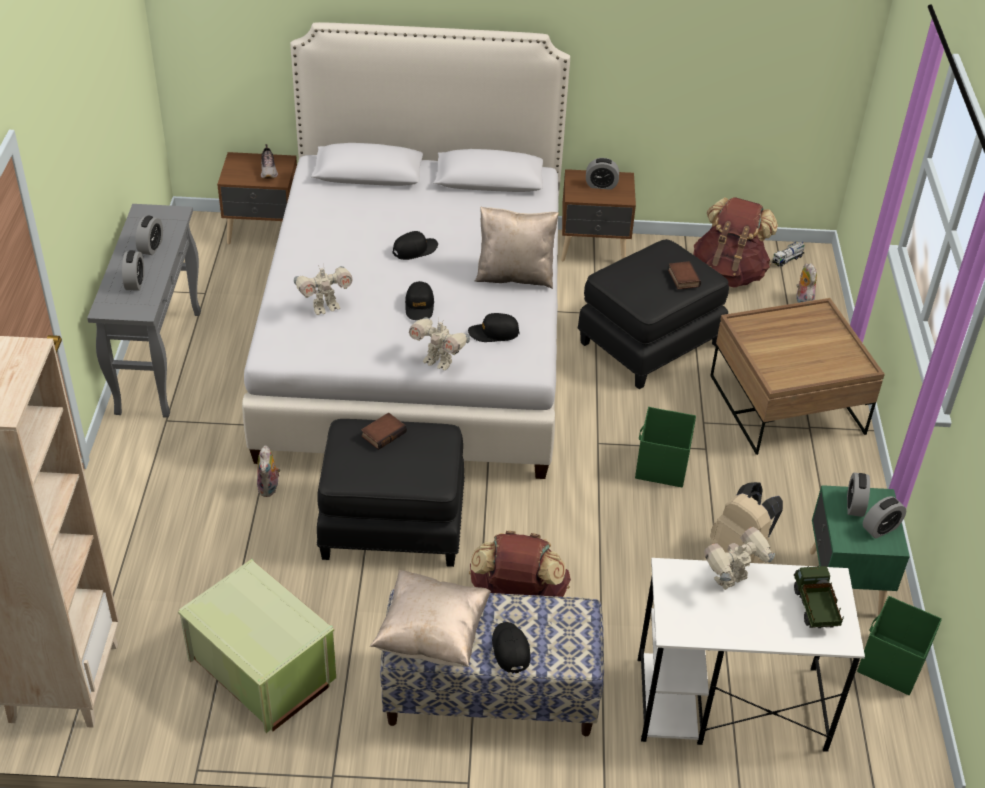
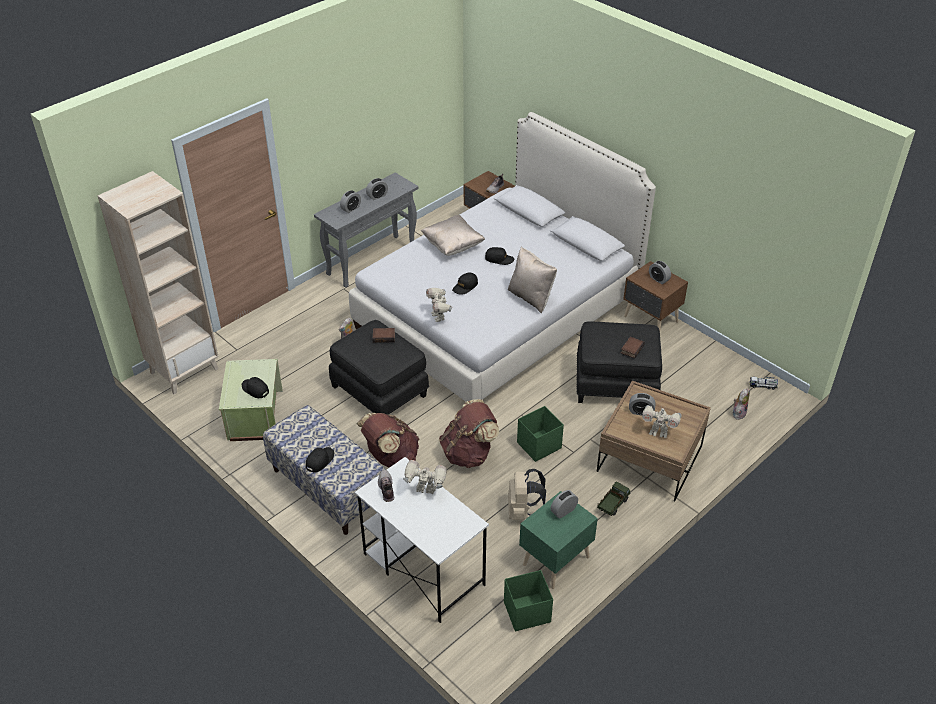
camera: 45 degrees right, 0 degrees up
toy robot [294,265,353,315] -> toy robot moved to [642,405,681,438]
beige pillow [370,570,491,667] -> beige pillow moved to [421,215,485,256]
black cap [468,313,520,342] -> black cap moved to [242,377,269,398]
brown backpack [693,197,778,288] -> brown backpack moved to [439,399,499,468]
toy truck [794,566,844,628] -> toy truck moved to [597,481,631,516]
alarm clock [863,496,906,539] -> alarm clock moved to [629,393,656,415]
none -> shoe [378,470,394,502]

